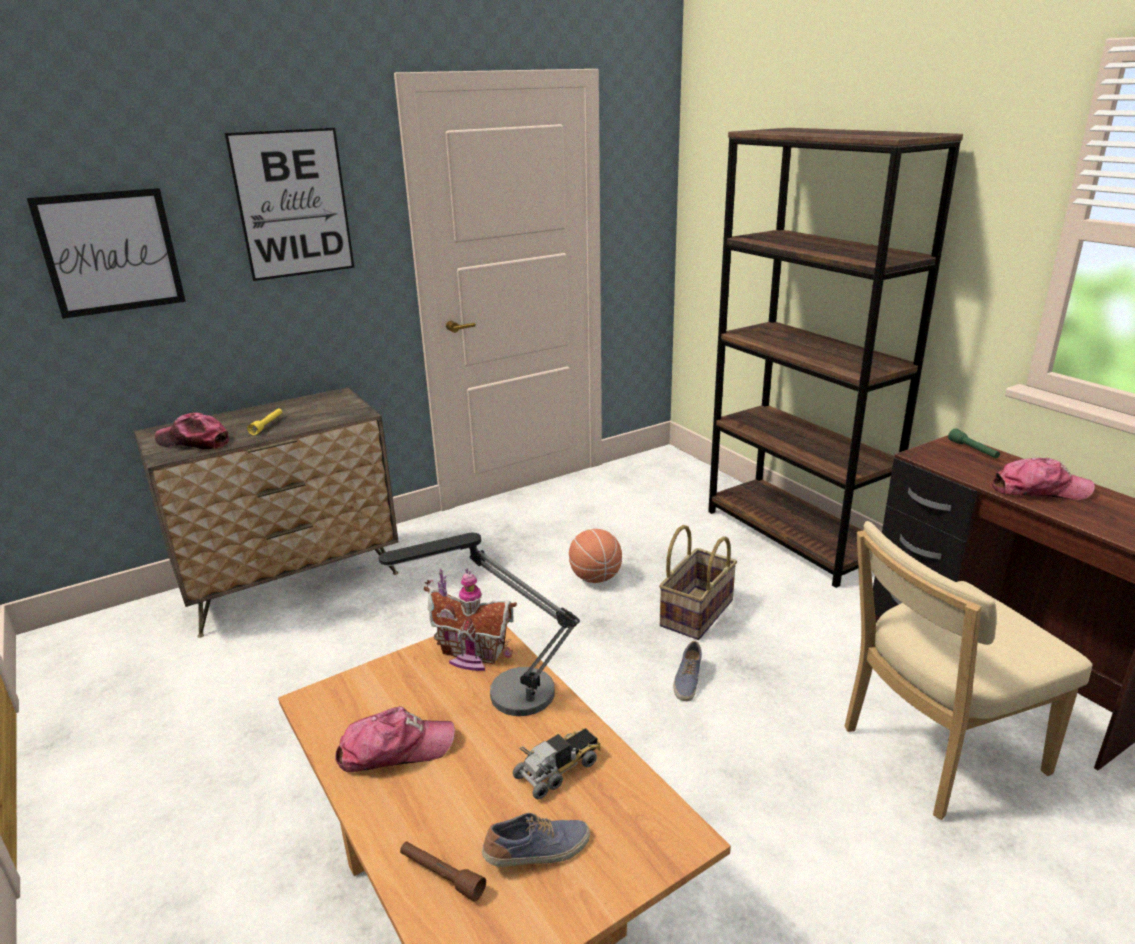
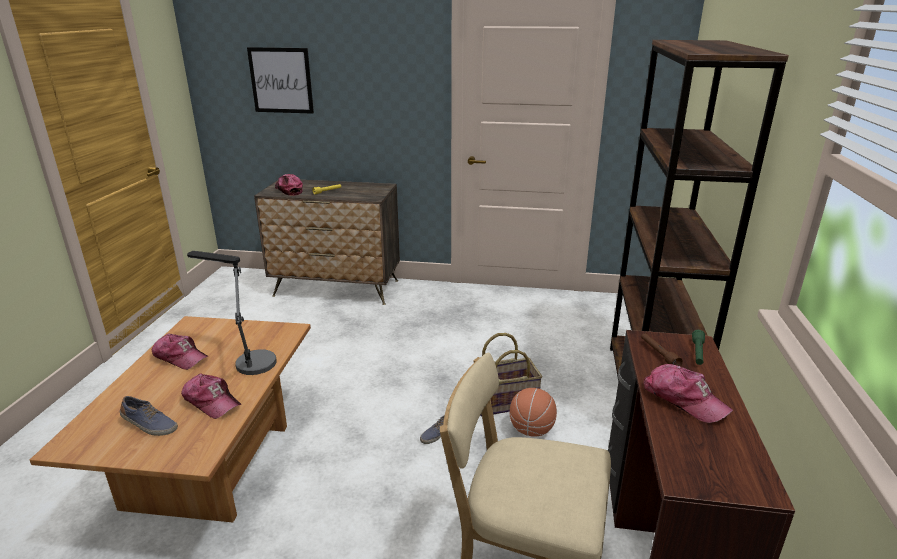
camera: 40 degrees right, 0 degrees up
picture [224,128,354,281] -> none
brown flashlight [400,842,486,902] -> brown flashlight moved to [641,333,683,366]
toy house [424,568,517,671] -> none
toy truck [513,728,600,800] -> cap [181,374,241,419]
basketball [569,529,622,583] -> basketball moved to [510,388,557,437]

